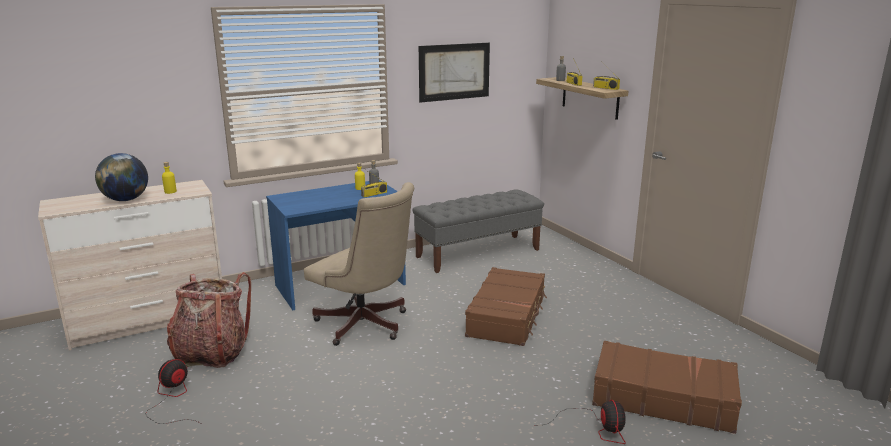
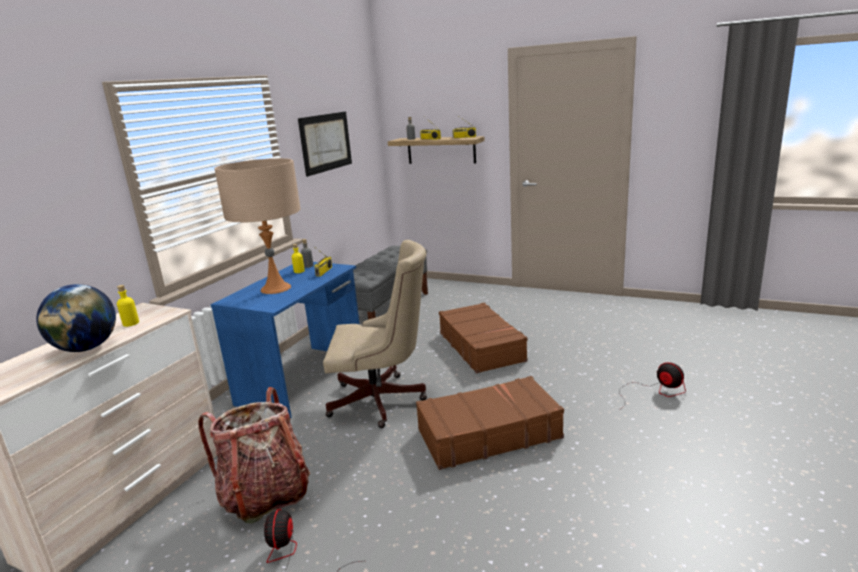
camera: 35 degrees left, 0 degrees up
brown suitcase [592,341,742,434] -> brown suitcase moved to [416,376,564,470]
none -> beige table lamp [214,158,301,294]

